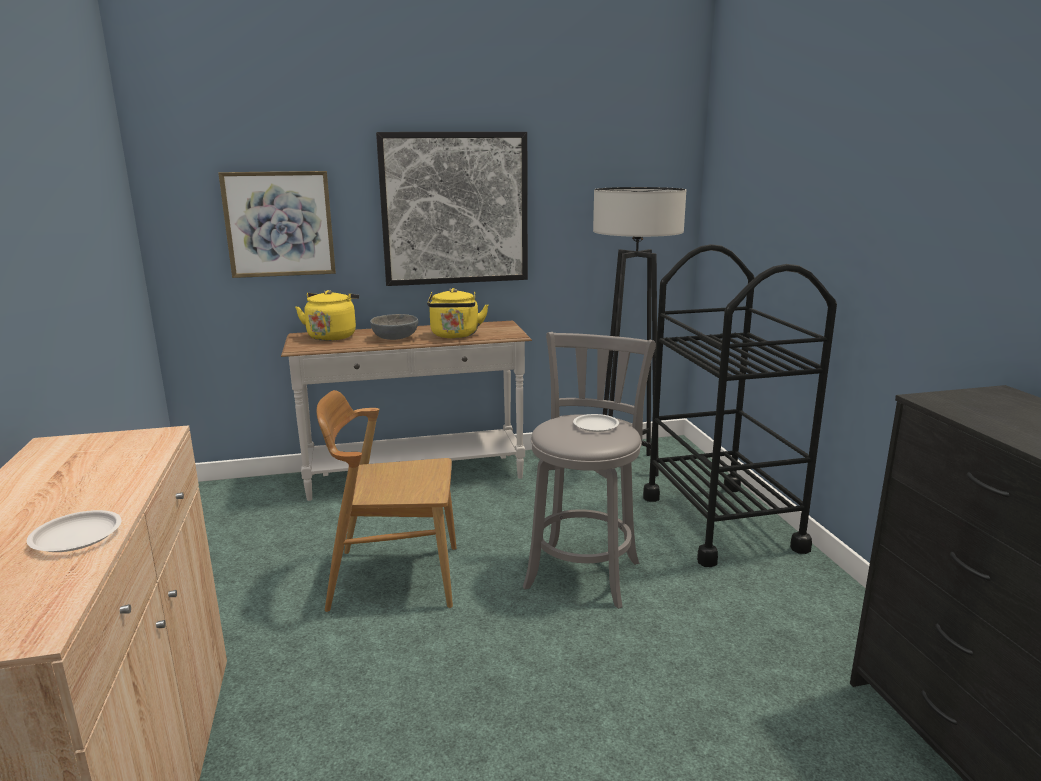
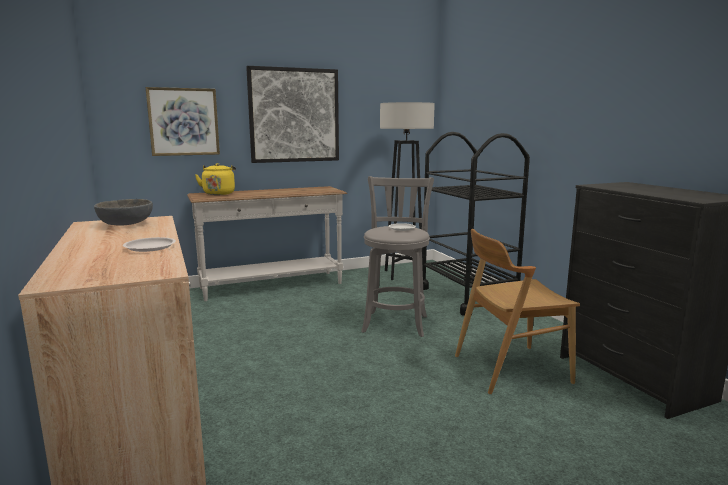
camera: 10 degrees left, 5 degrees down
brown chair [317,390,456,612] -> brown chair moved to [455,229,580,394]
grey bowl [370,314,418,340] -> grey bowl moved to [94,199,153,226]
yellow kettle [427,288,489,338] -> none

